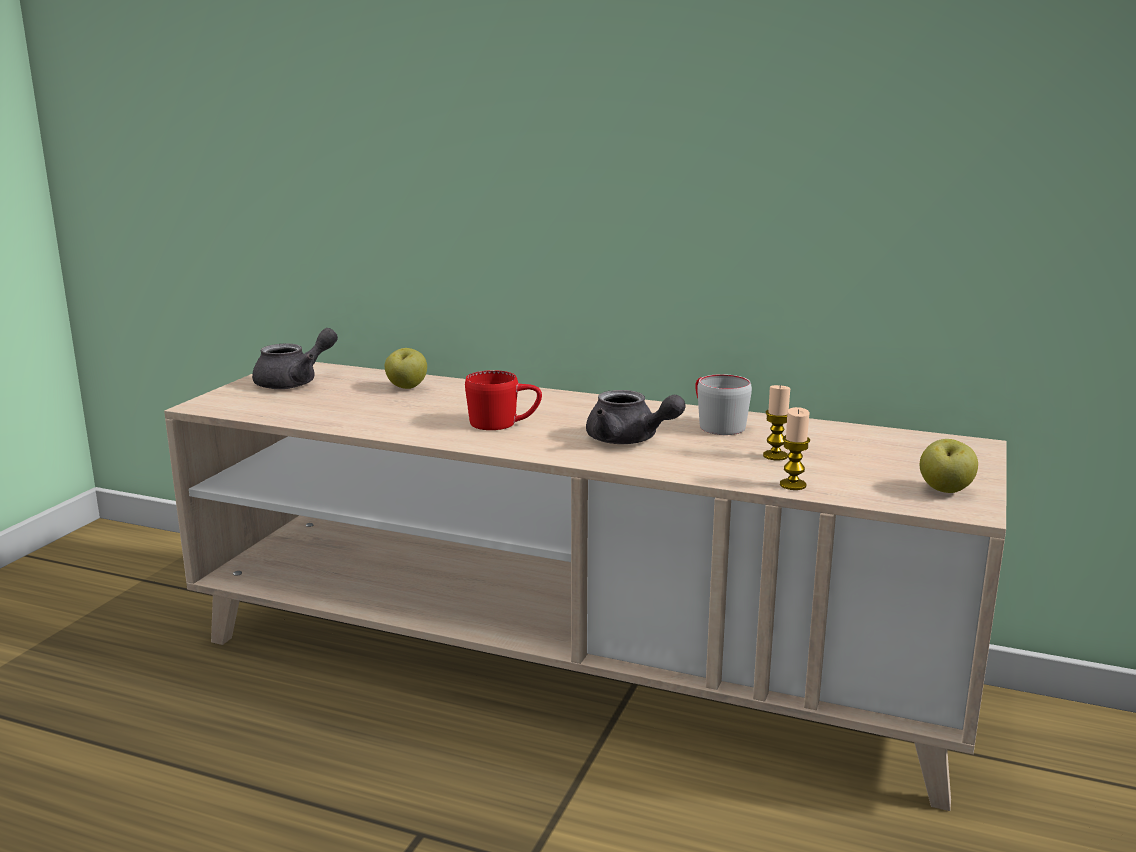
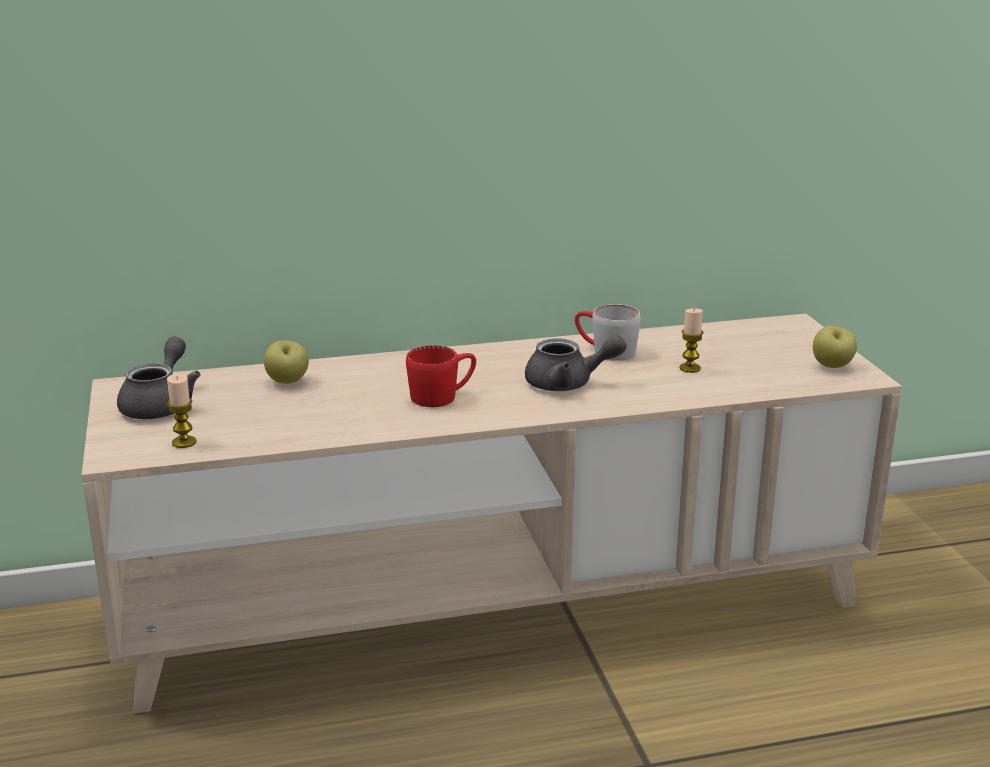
camera: 35 degrees left, 5 degrees up
candle [780,407,810,490] -> candle moved to [167,374,197,448]

